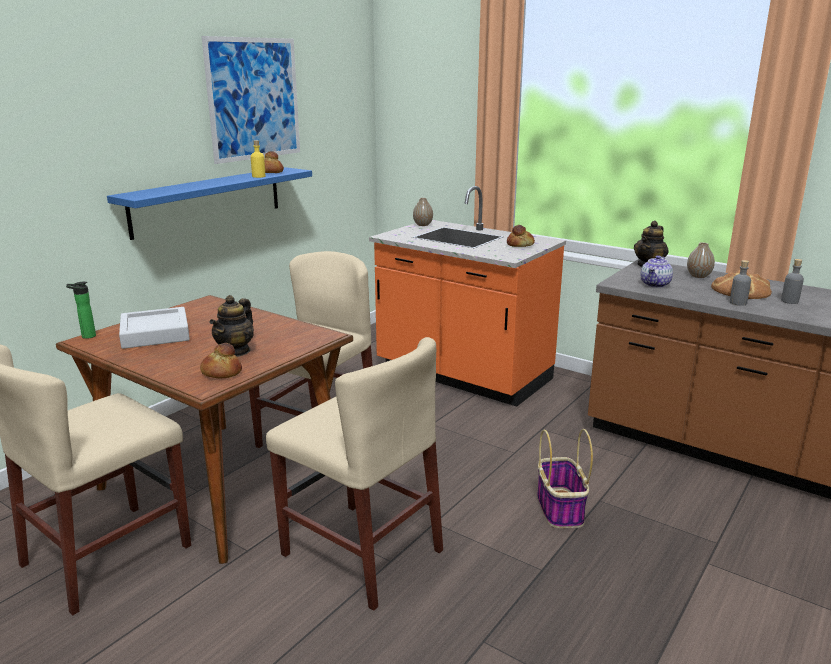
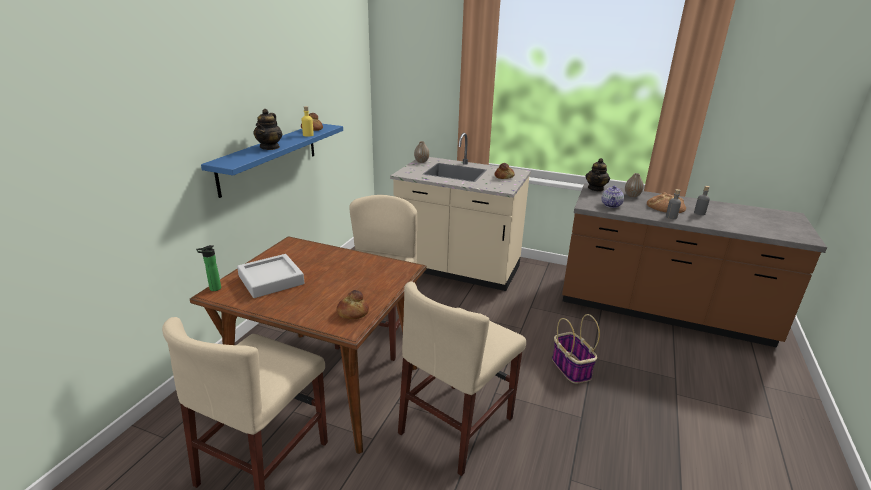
camera: 15 degrees left, 5 degrees up
picture [202,36,300,164] -> none
teapot [209,295,254,357] -> teapot moved to [253,109,282,150]
beige chair [266,337,443,611] -> beige chair turned 105 degrees clockwise [398,282,526,476]
orange counter [369,186,566,407] -> beige counter [390,133,531,291]

